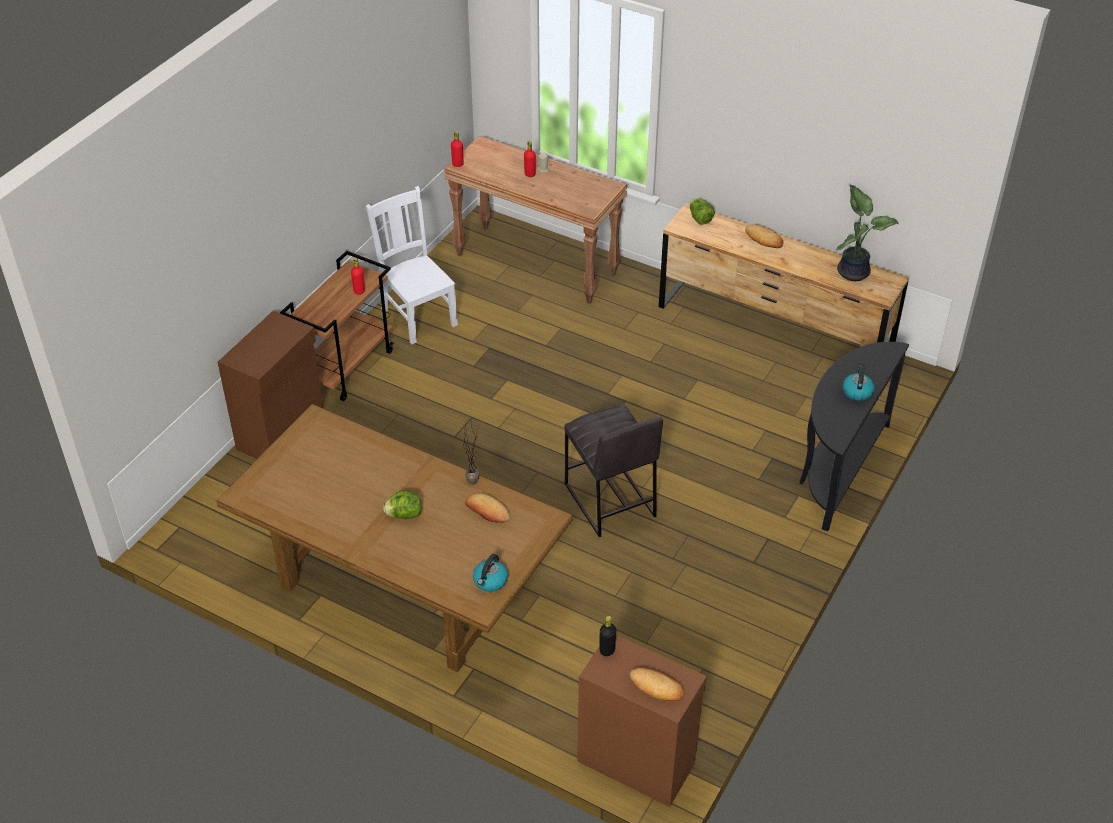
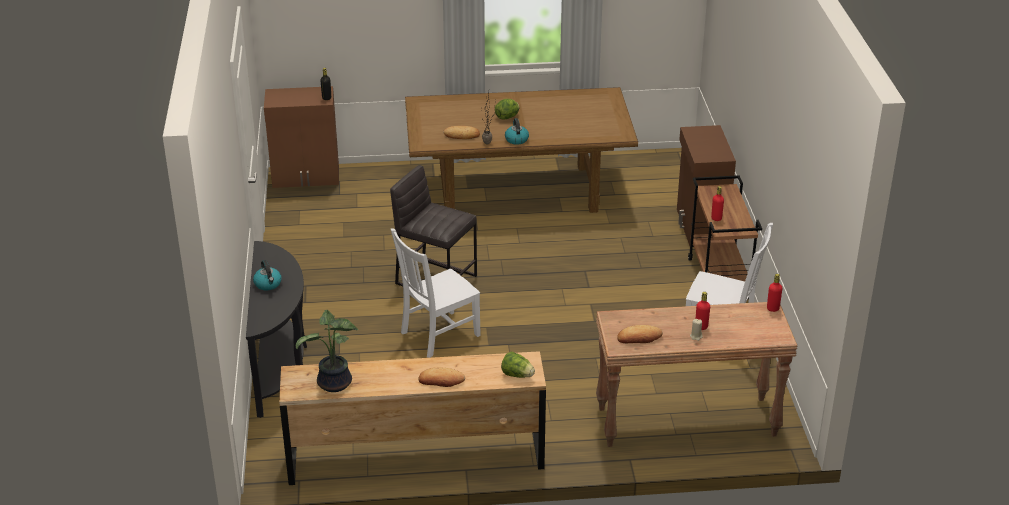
camera: 145 degrees right, 10 degrees down
kettle [473,554,508,592] -> kettle moved to [505,118,529,145]
bread [630,668,684,701] -> bread moved to [617,325,663,343]
none -> white chair [391,229,481,358]

